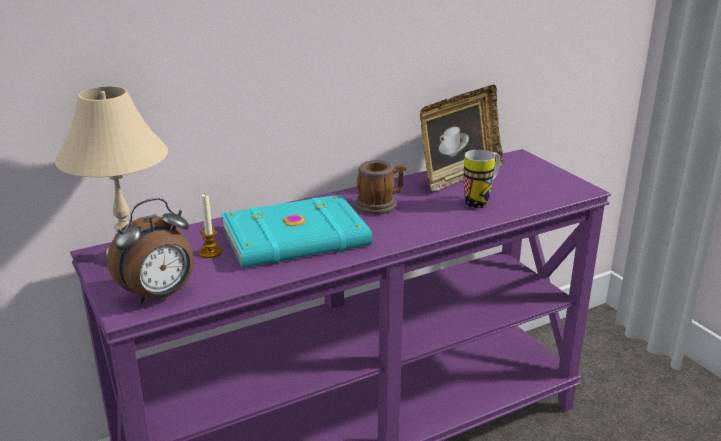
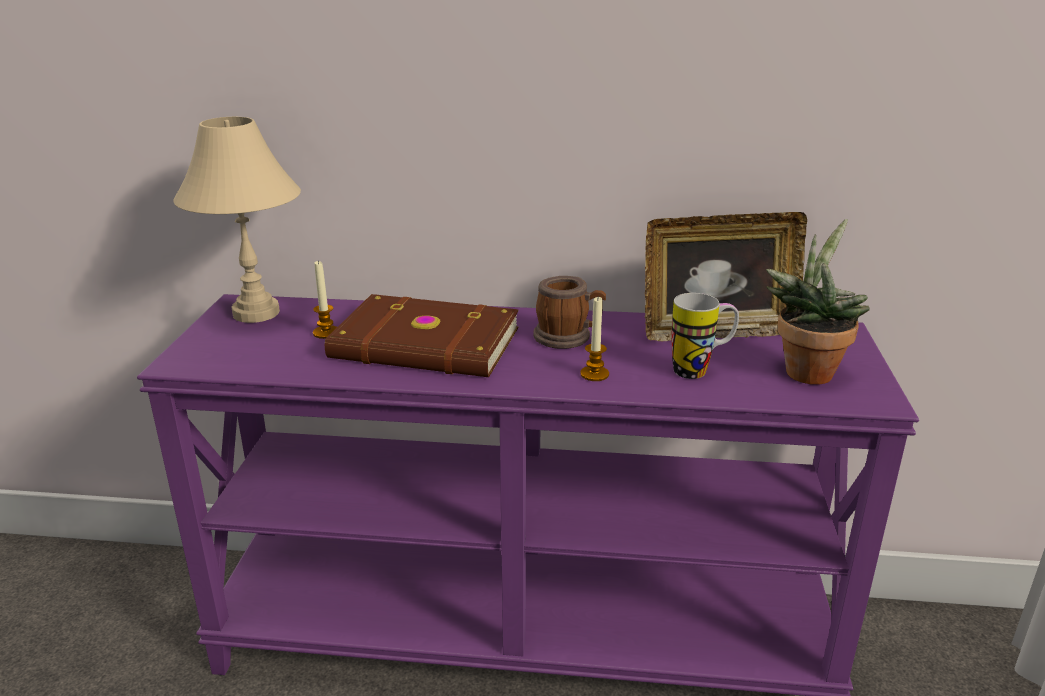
camera: 35 degrees right, 0 degrees up
alarm clock [107,198,194,305] -> none
turquoise book [221,194,372,268] -> brown book [325,294,519,377]
none -> candle [580,297,609,381]
none -> potted plant [766,219,870,385]

